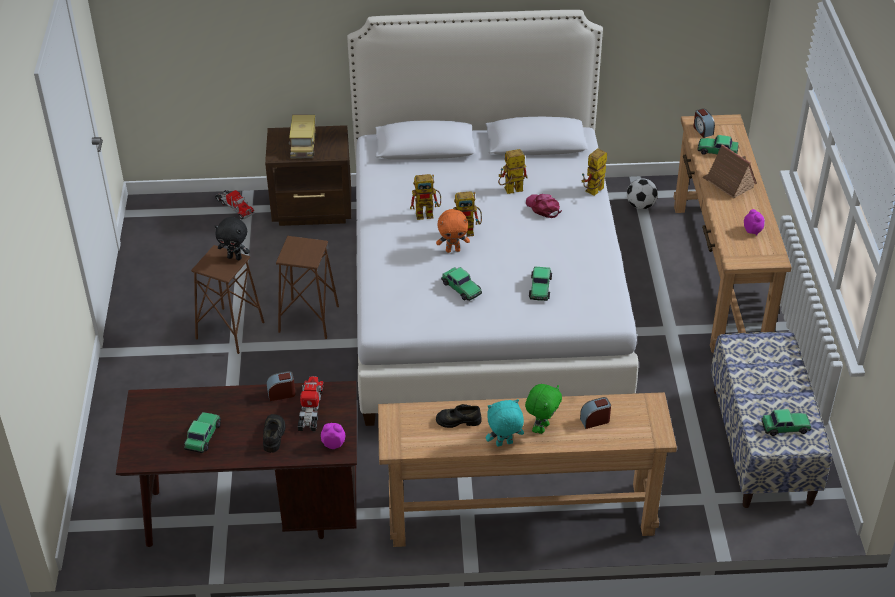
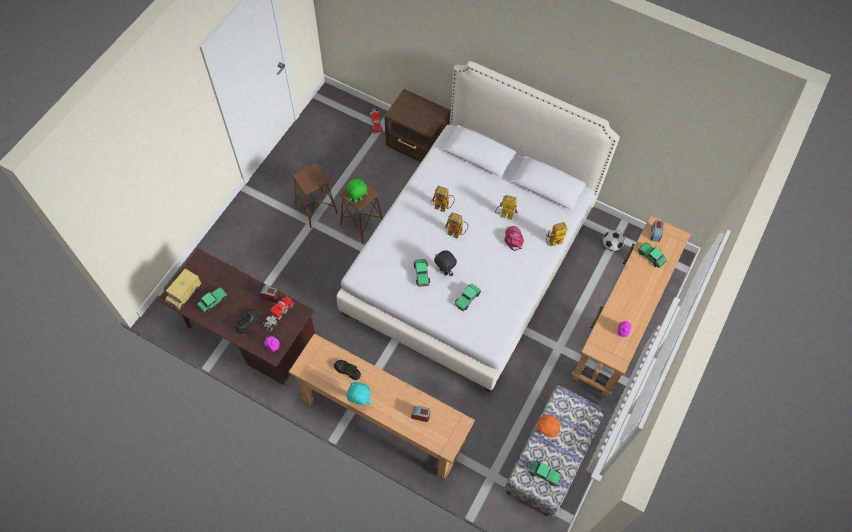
camera: 30 degrees right, 20 degrees up
black plush toy [215,217,250,260] -> black plush toy moved to [434,250,457,276]
toy truck [289,115,316,158] -> toy truck moved to [165,268,202,311]
orange plush toy [436,209,470,253] -> orange plush toy moved to [535,414,561,437]
green plush toy [525,384,562,434] -> green plush toy moved to [346,179,367,203]
toy house [702,144,757,199] -> none

